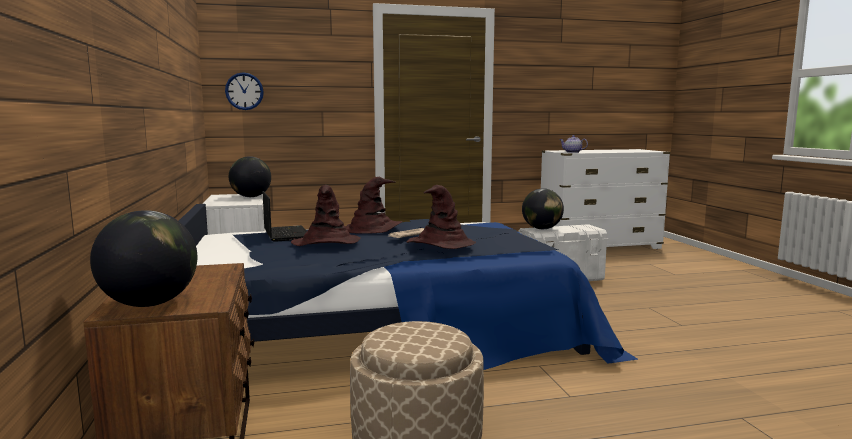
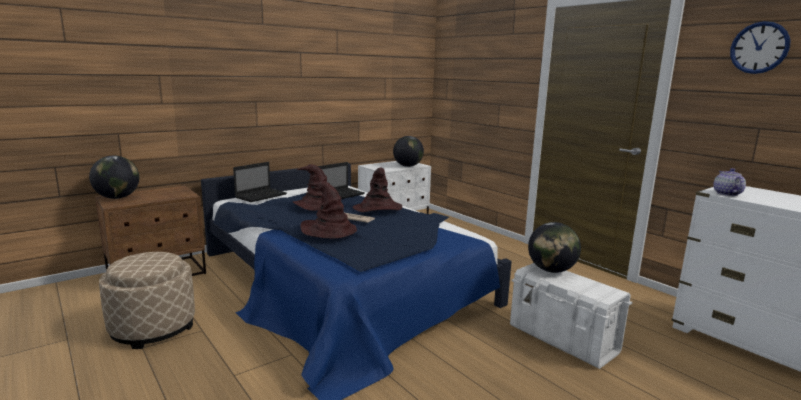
camera: 65 degrees right, 5 degrees up
wall clock [225,72,264,110] -> wall clock moved to [730,21,790,74]
none -> laptop [233,162,287,202]

